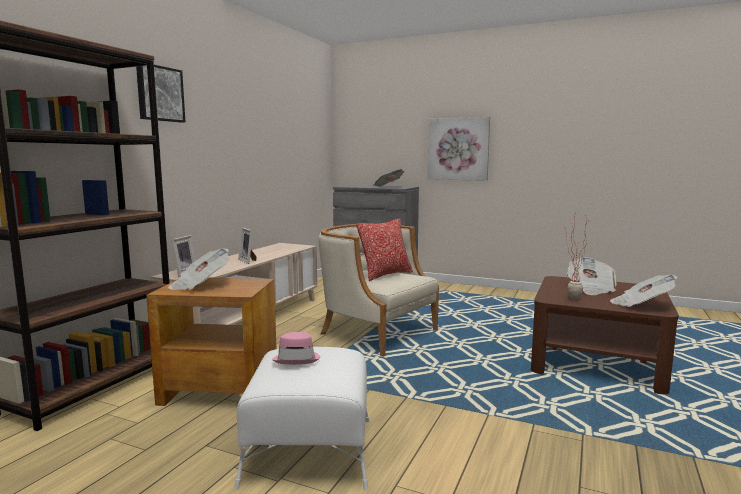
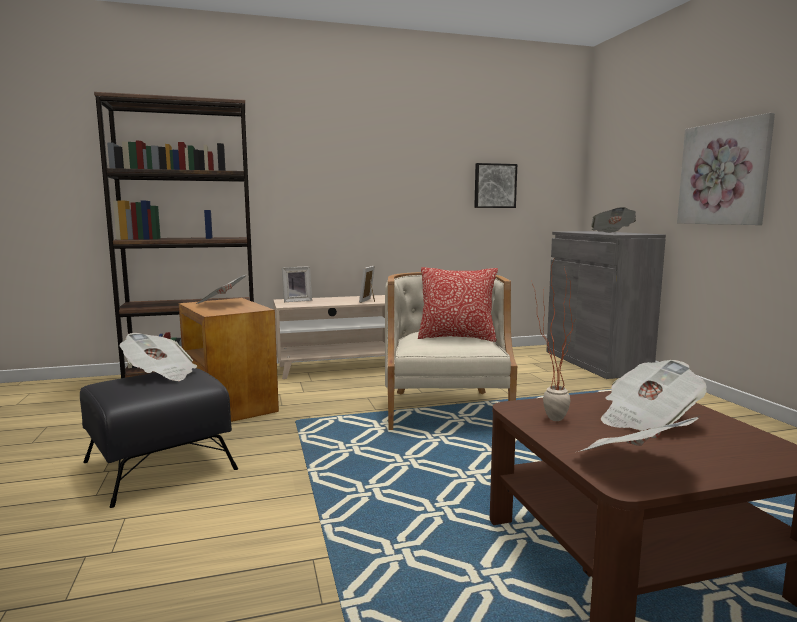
camera: 50 degrees right, 0 degrees up
picture [136,65,185,122] -> picture moved to [474,163,517,208]
white ottoman [235,347,369,490] -> black ottoman [80,368,238,508]
pink hat [272,332,320,365] -> newspaper [120,333,197,381]

